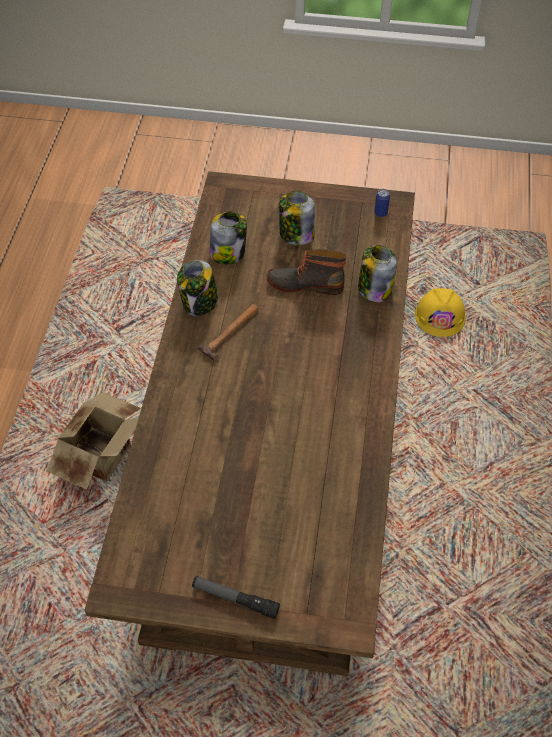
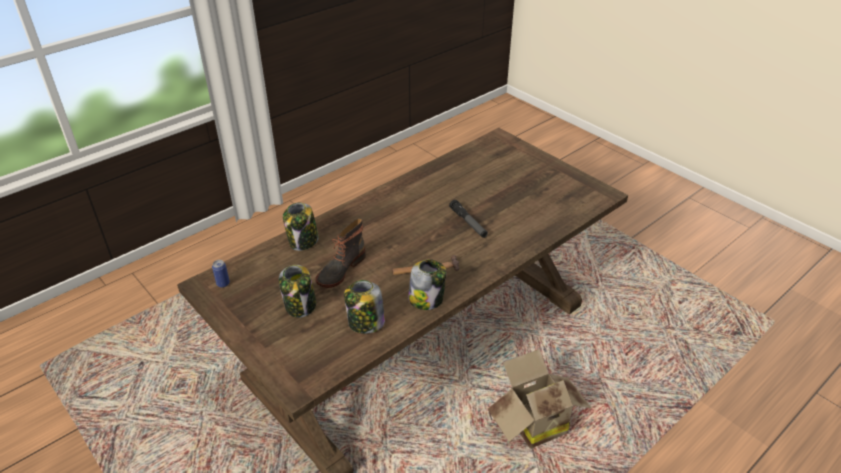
camera: 140 degrees left, 15 degrees down
flashlight [192,576,280,619] -> flashlight moved to [449,200,488,238]
boot [266,249,346,295] -> boot turned 75 degrees clockwise [315,218,366,288]
yellow hard hat [415,288,466,337] -> none

